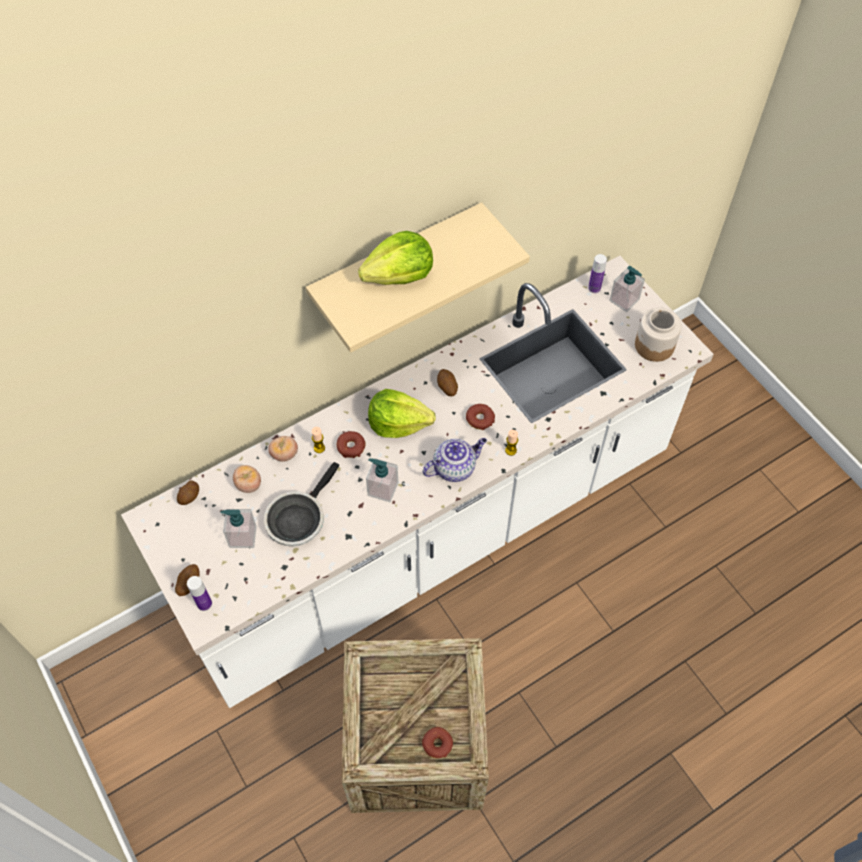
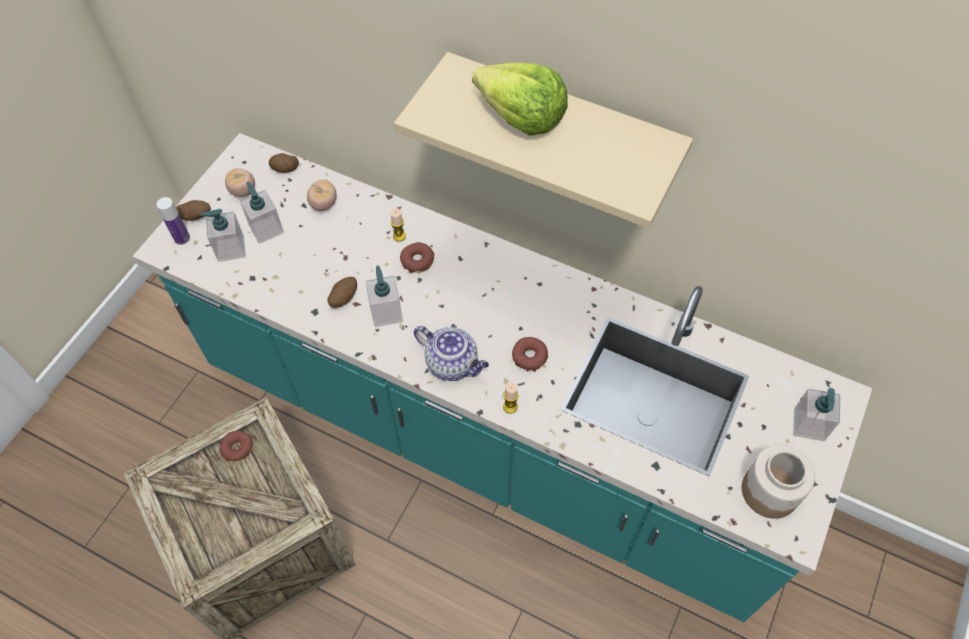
camera: 60 degrees right, 0 degrees up
white counter [121,256,714,708] -> turquoise counter [132,133,872,622]
frying pan [264,462,339,546] -> none
tomato [268,436,298,462] -> tomato moved to [225,168,255,197]
lettuce [368,389,436,438] -> none
donut [422,727,453,758] -> donut moved to [220,431,253,462]
potato [437,369,458,396] -> potato moved to [327,277,357,308]
bottle [588,254,607,293] -> none
none -> soap dispenser [200,209,246,262]

